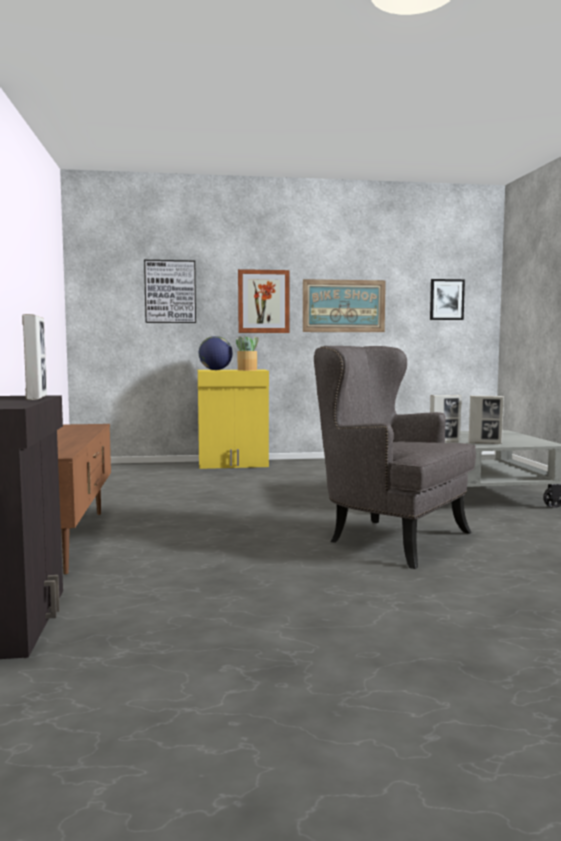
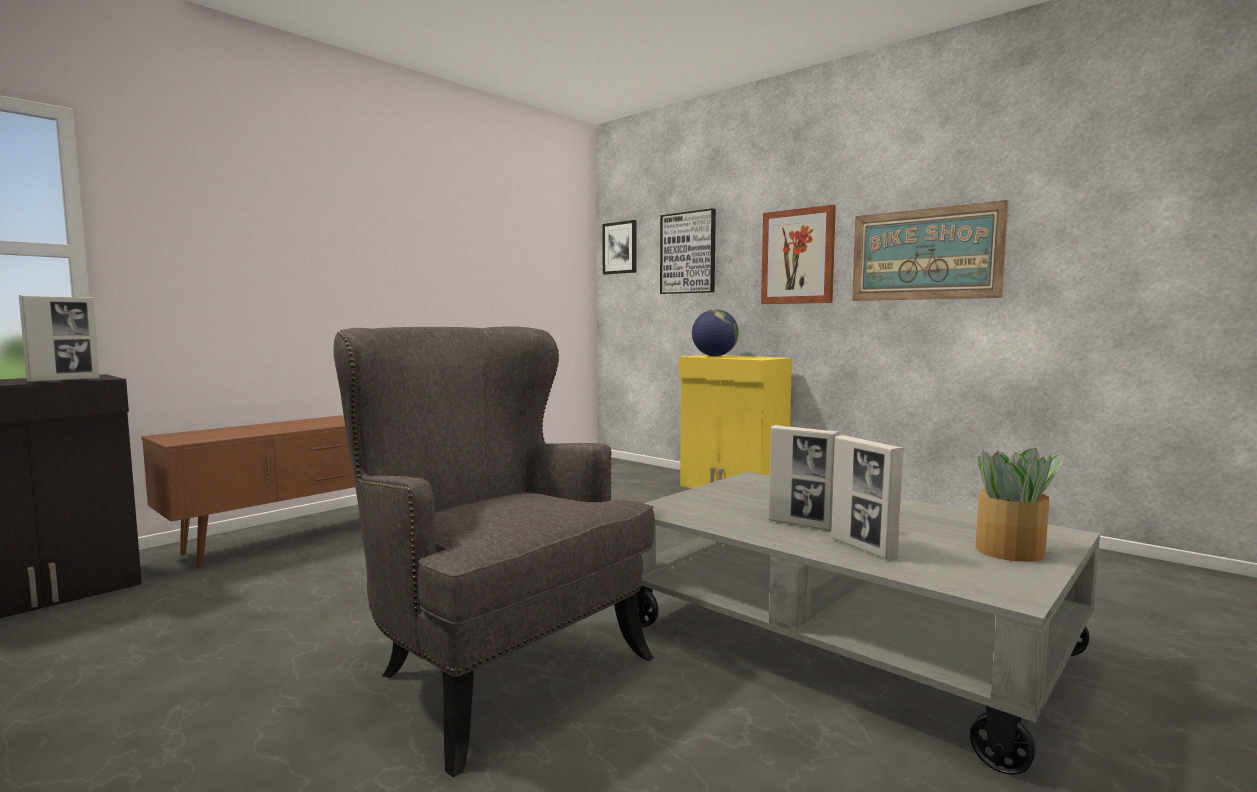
camera: 50 degrees right, 0 degrees up
potted plant [236,336,259,371] -> potted plant moved to [975,448,1064,562]
grey armchair [314,346,476,569] -> grey armchair turned 45 degrees counterclockwise [334,326,655,777]
picture [430,279,465,320] -> picture moved to [602,220,637,274]

